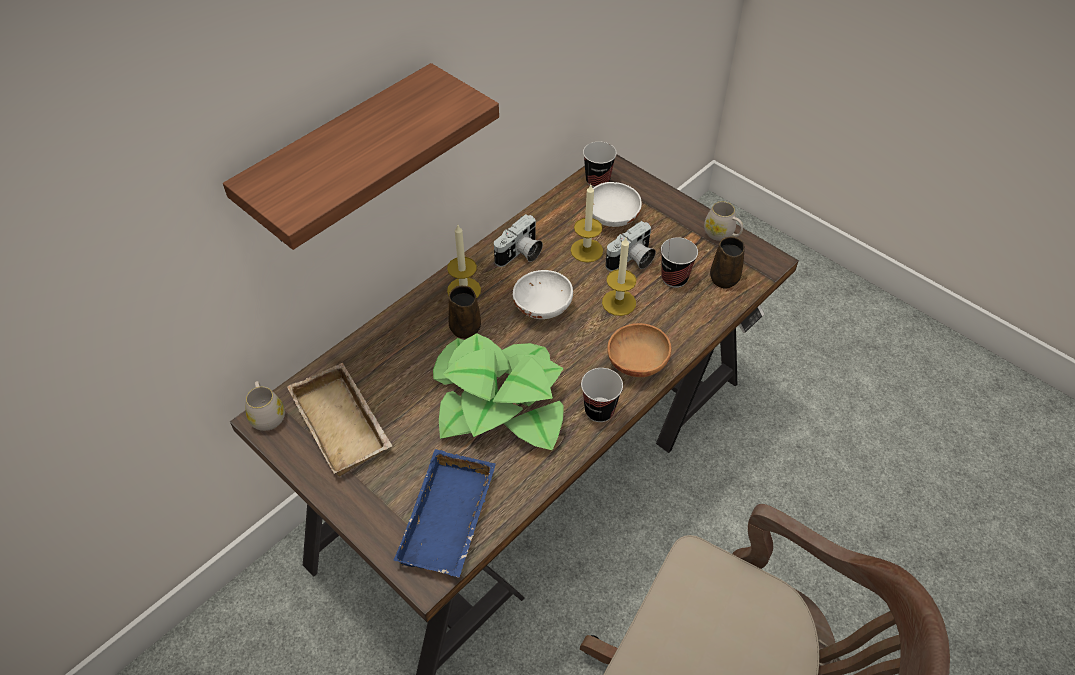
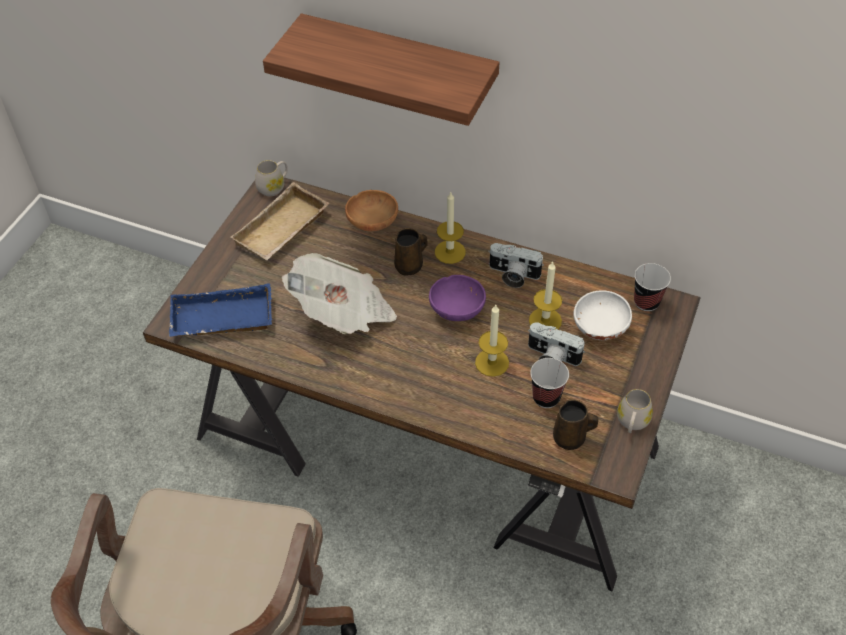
camera: 70 degrees right, 0 degrees up
potted plant [433,333,564,450] -> newspaper [282,253,397,335]
white bowl [513,270,573,319] -> purple bowl [429,275,486,321]
cup [581,368,623,422] -> none
brown bowl [607,323,671,377] -> brown bowl moved to [345,190,398,231]

